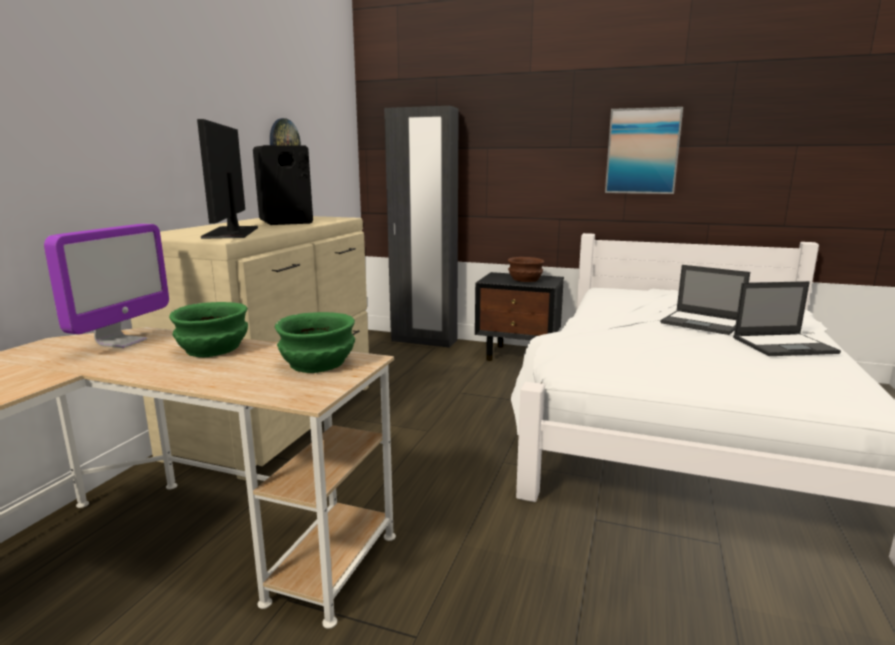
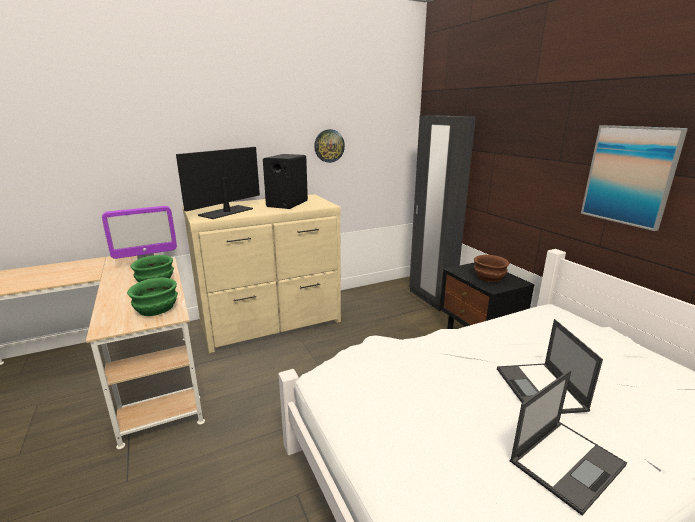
camera: 45 degrees right, 5 degrees up
laptop [733,281,841,356] -> laptop turned 75 degrees counterclockwise [510,370,627,516]

